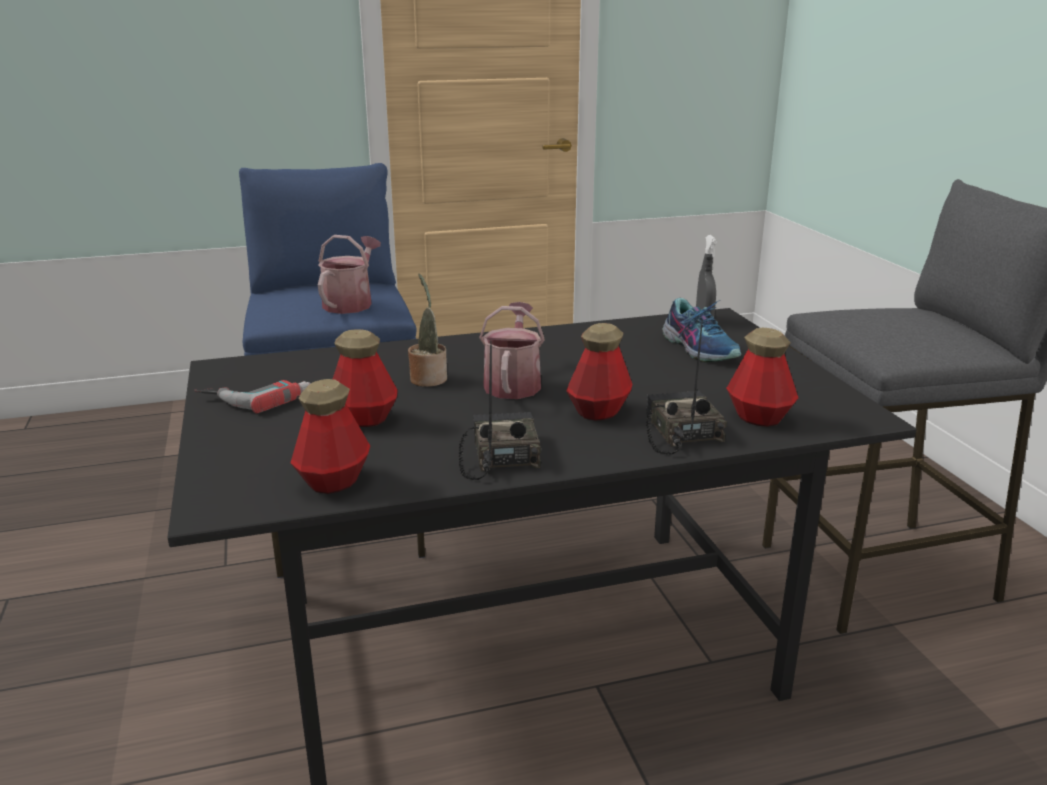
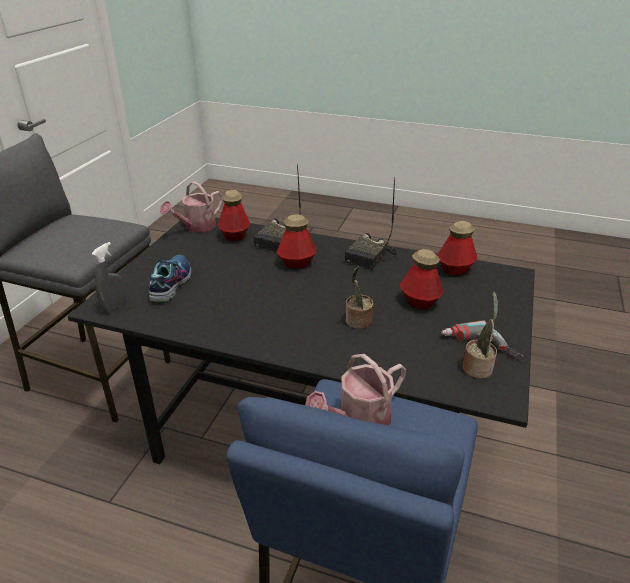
camera: 145 degrees left, 10 degrees up
watering can [479,302,545,399] -> watering can moved to [160,181,223,233]
none -> potted plant [462,291,498,379]

